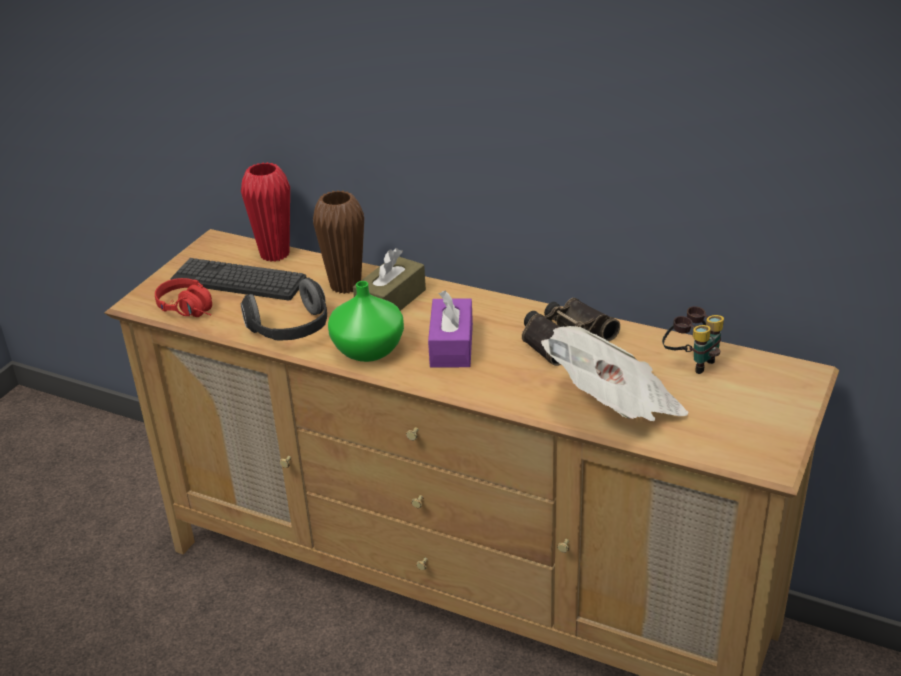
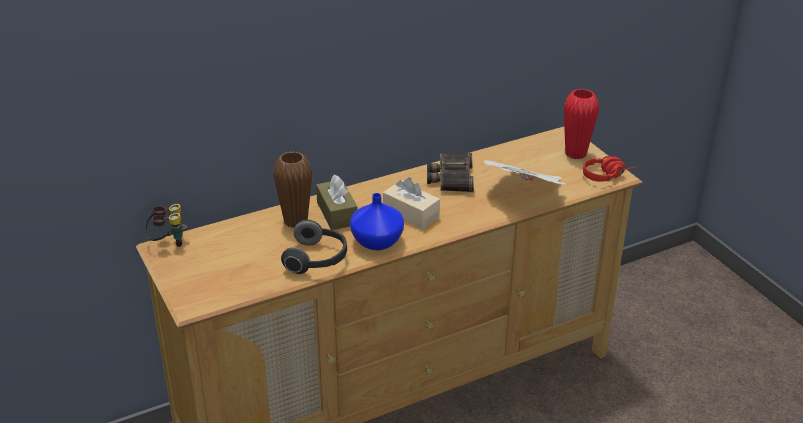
camera: 55 degrees left, 0 degrees up
red headphones [155,278,212,317] -> red headphones moved to [583,156,635,181]
keyboard [171,258,306,300] -> none
red vase [241,162,290,262] -> red vase moved to [564,89,599,160]
green vase [328,281,404,362] -> blue vase [350,193,404,250]
purple tissue box [428,291,473,368] -> beige tissue box [383,177,440,229]
binoculars [662,306,724,374] -> binoculars moved to [145,204,188,247]

